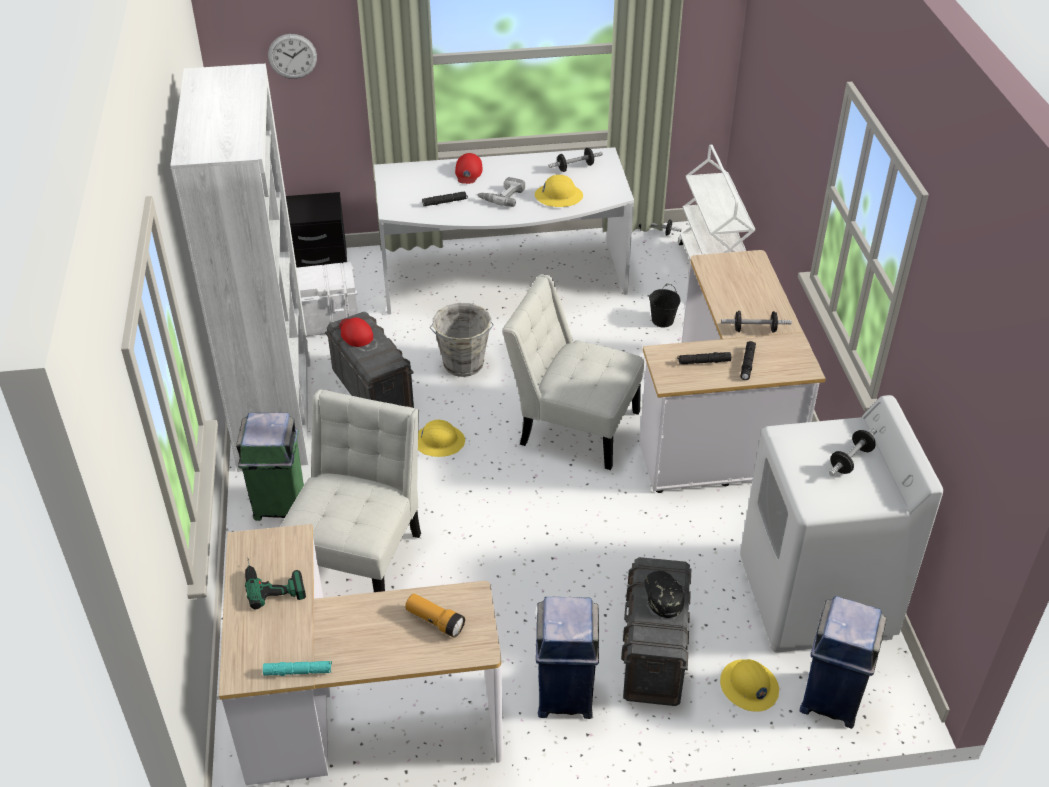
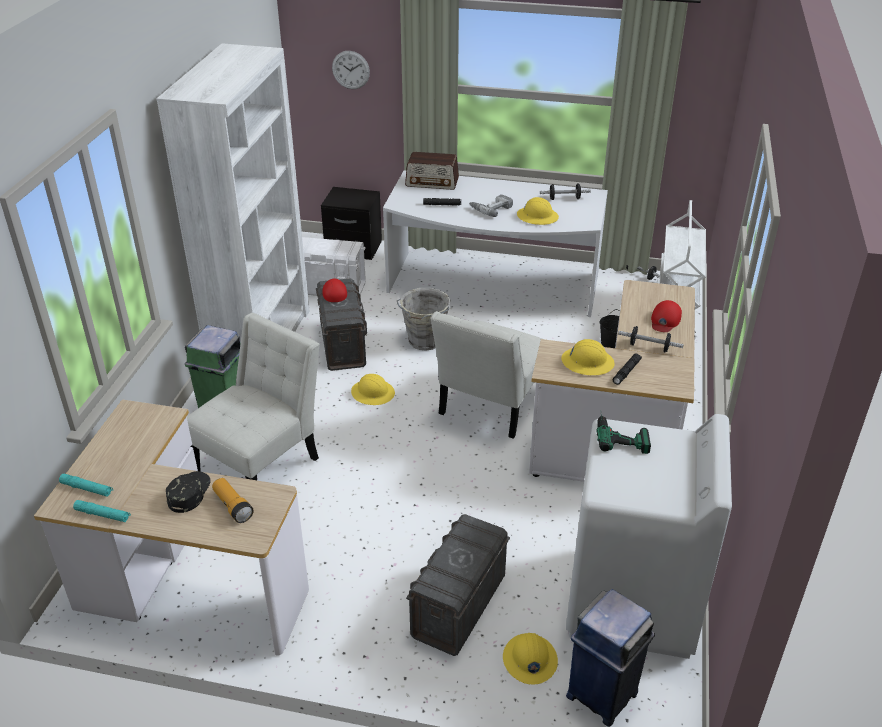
camera: 20 degrees right, 5 degrees down
power drill [245,559,306,609] -> power drill moved to [596,413,651,454]
red cap [455,153,482,184] -> red cap moved to [651,300,682,332]
white chair [502,274,644,470] -> white chair turned 105 degrees counterclockwise [430,311,545,439]
blue trash can [536,597,599,719] -> none
black cap [644,571,685,618] -> black cap moved to [166,471,211,513]
black flashlight [678,352,731,364] -> yellow hard hat [561,339,614,375]
dumbbell [829,428,877,476] -> none
none -> turquoise flashlight [59,474,113,497]
none -> radio [405,152,459,190]

